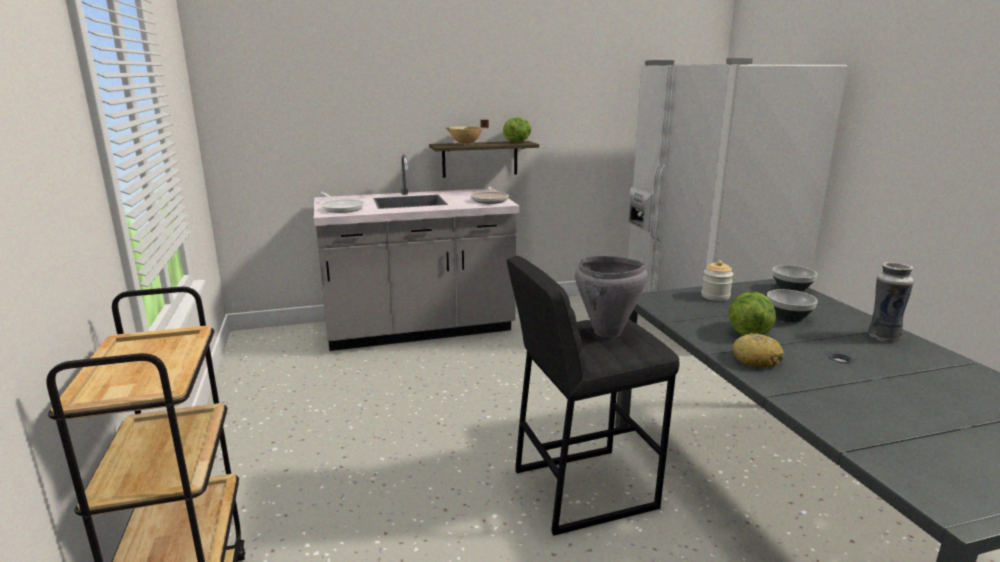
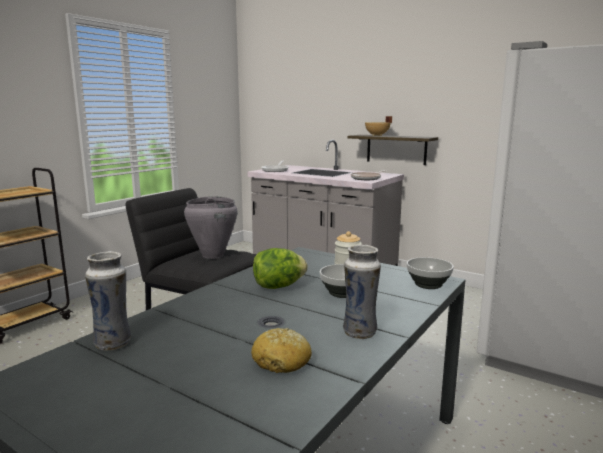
camera: 50 degrees right, 5 degrees down
lettuce [503,117,531,143] -> none
bread [732,333,784,368] -> bread moved to [251,328,312,373]
none -> vase [85,251,131,351]

